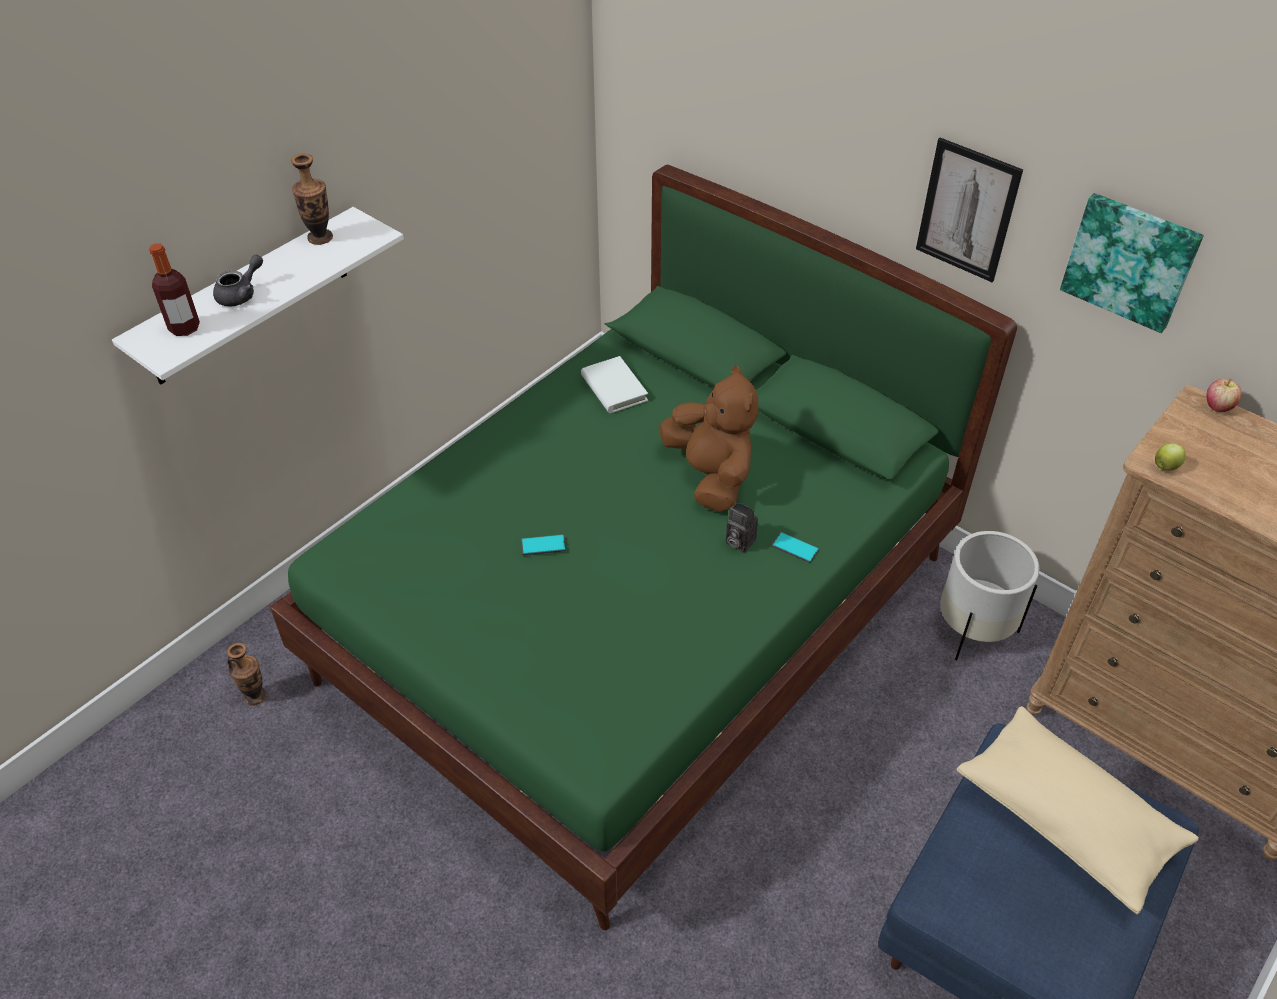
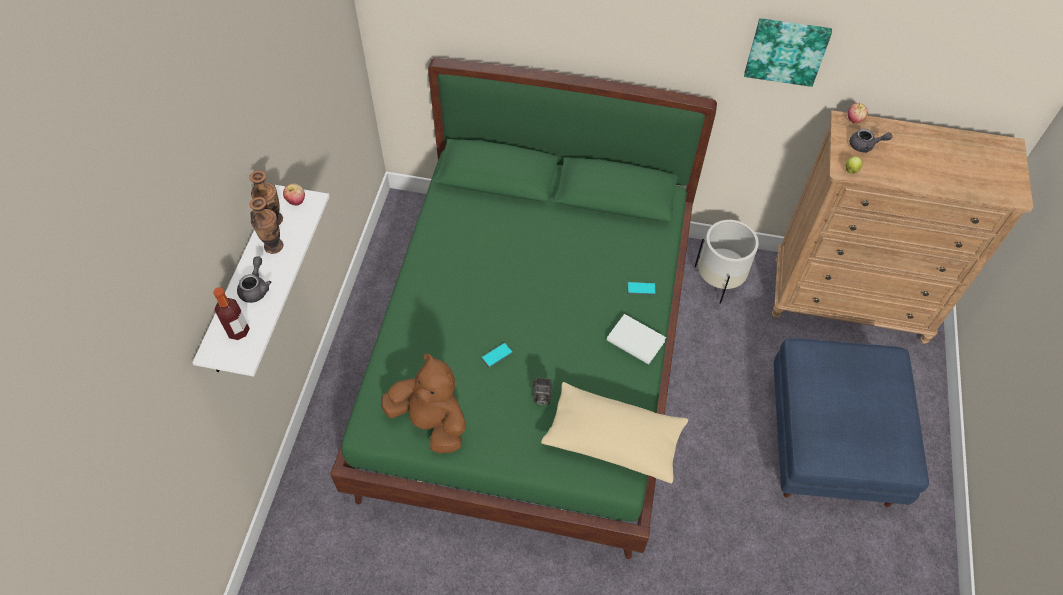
camera: 30 degrees left, 10 degrees up
vase [227,643,267,706] -> vase moved to [250,197,283,254]
white book [581,356,648,414] -> white book moved to [607,314,666,364]
brown plush toy [659,365,758,512] -> brown plush toy moved to [381,353,466,453]
camera [726,502,758,553] -> camera moved to [532,377,552,405]
picture [916,138,1023,282] -> none
beige pillow [956,706,1199,915] -> beige pillow moved to [541,382,688,484]
none -> apple [283,183,305,206]
none -> grey teapot [850,129,892,153]

